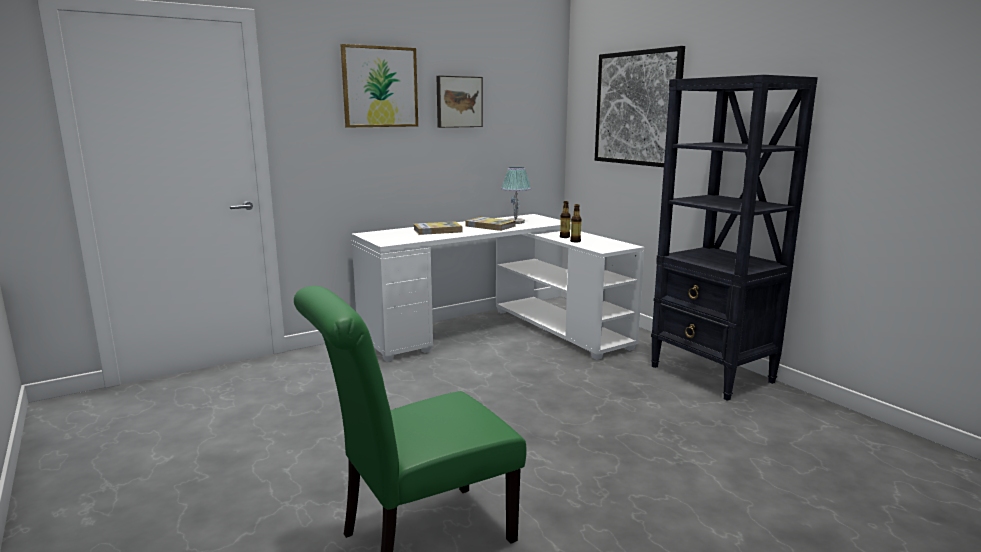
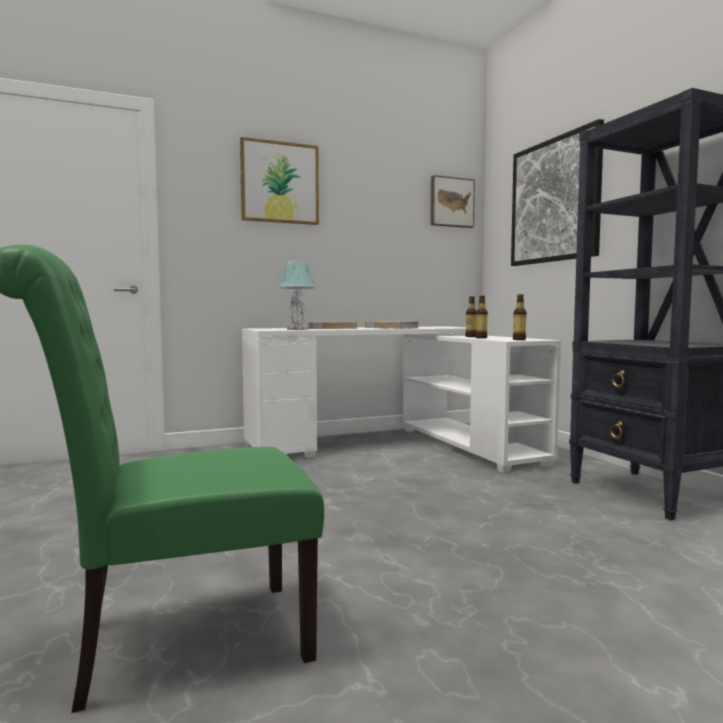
camera: 10 degrees right, 10 degrees down
picture [436,75,483,128] -> picture moved to [430,175,475,228]
table lamp [501,167,531,224] -> table lamp moved to [279,261,316,330]
none -> bottle [513,294,527,340]

